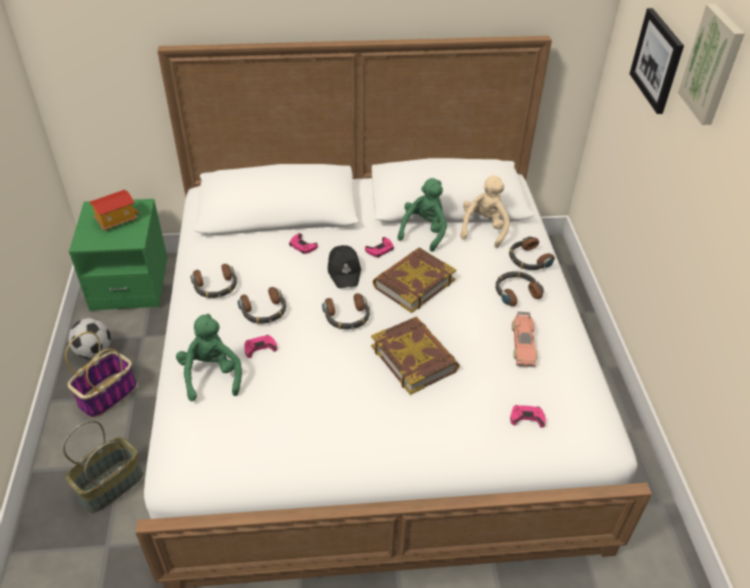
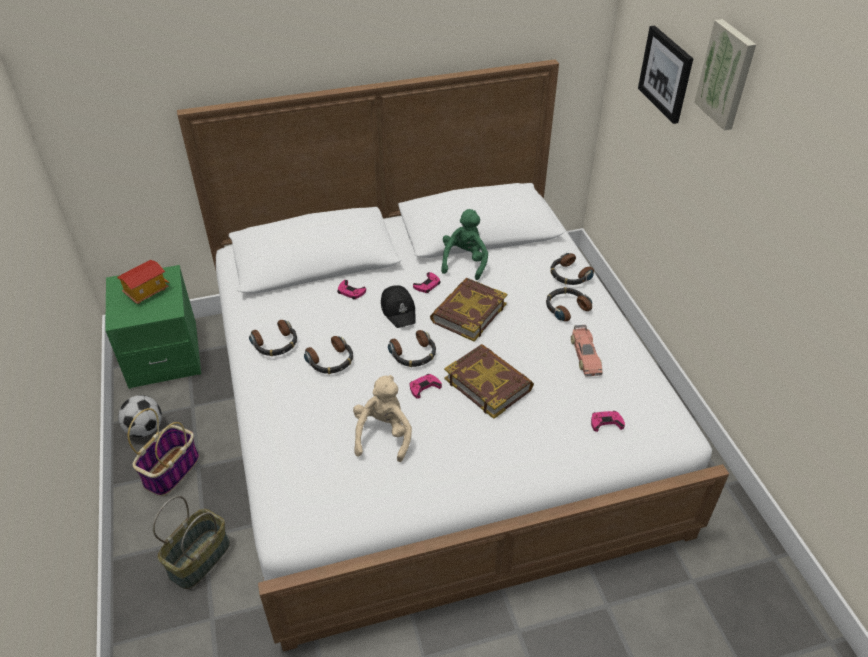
camera: 10 degrees left, 0 degrees up
green plush toy [176,314,242,401] -> none
pink game controller [245,335,277,358] -> pink game controller moved to [409,374,442,399]
beige plush toy [460,175,510,248] -> beige plush toy moved to [353,375,412,462]

